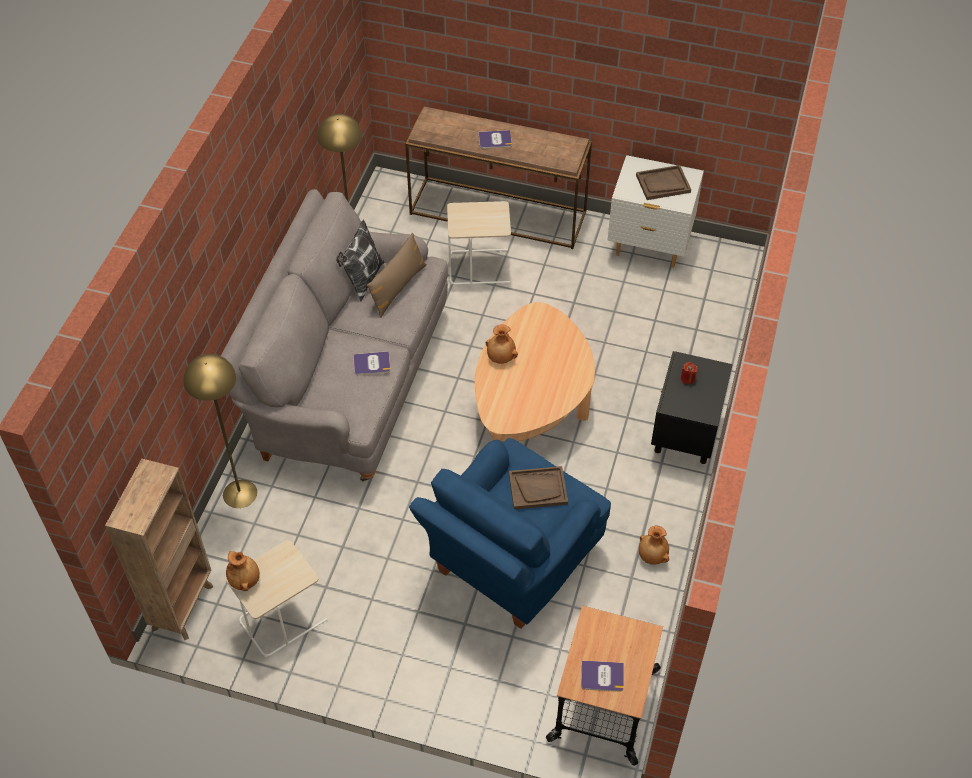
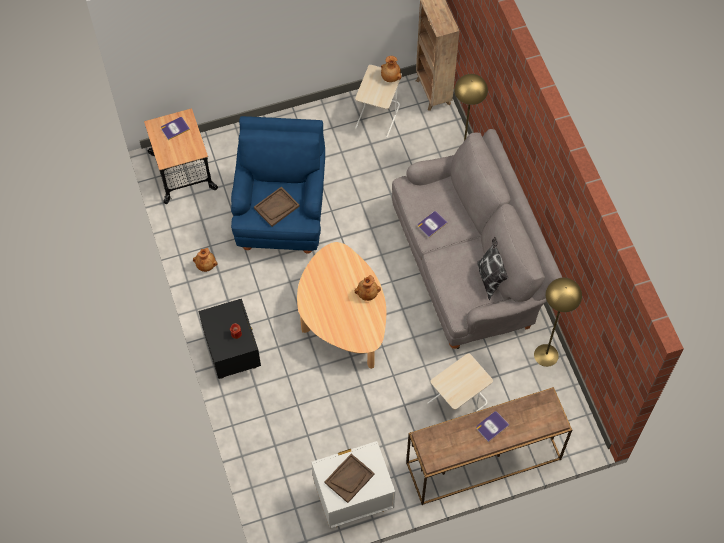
camera: 145 degrees right, 10 degrees up
brown pillow [367,233,427,318] -> none

